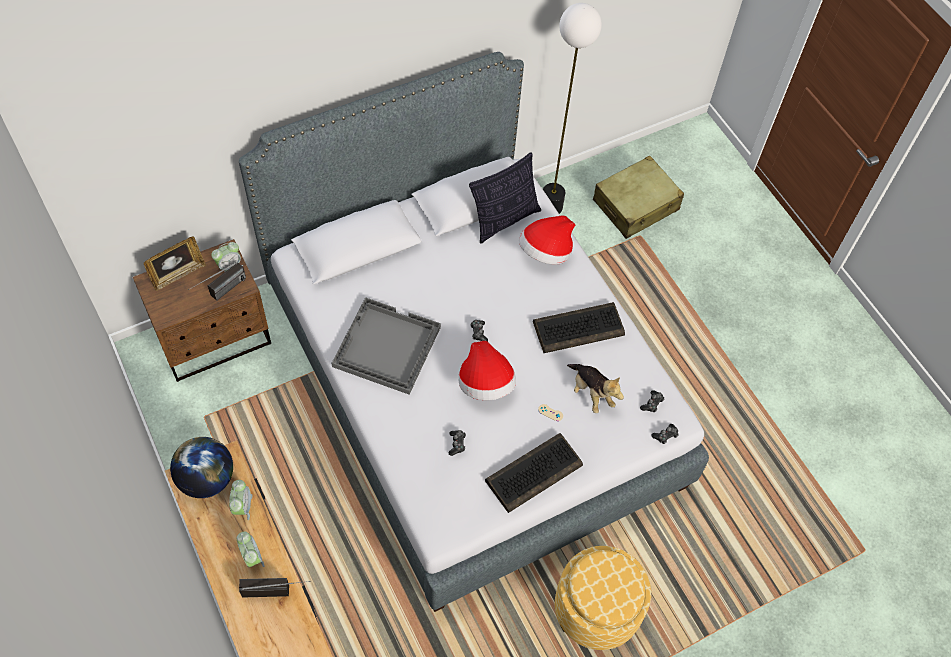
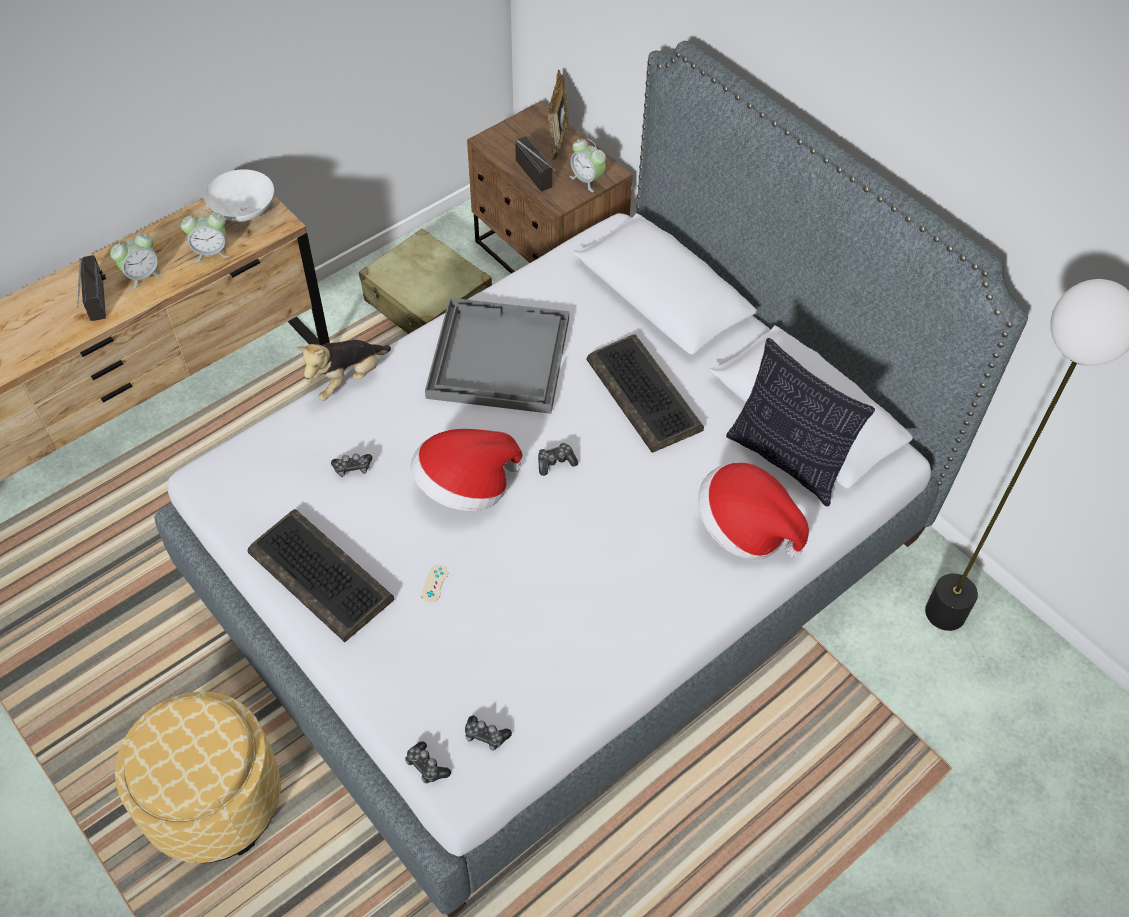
camera: 80 degrees right, 5 degrees down
picture frame [144,236,206,291] -> picture frame turned 45 degrees clockwise [547,70,569,161]
globe [170,437,233,498] -> white bowl [204,169,274,222]
radio [188,262,246,301] -> radio turned 150 degrees counterclockwise [515,136,557,191]
keyboard [533,302,625,353] -> keyboard moved to [587,334,704,453]
plush toy [567,364,624,413] -> plush toy moved to [297,340,391,401]
beige suitcase [593,156,684,239] -> beige suitcase moved to [359,229,492,334]

